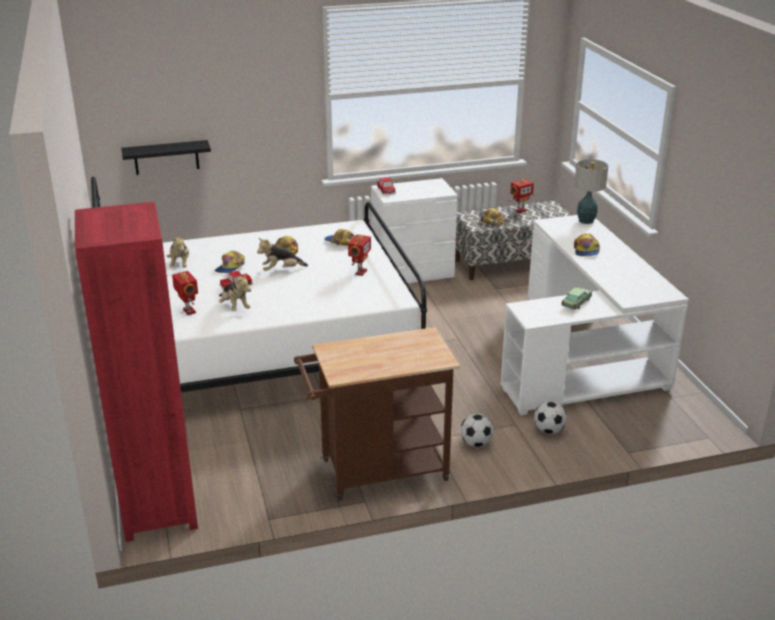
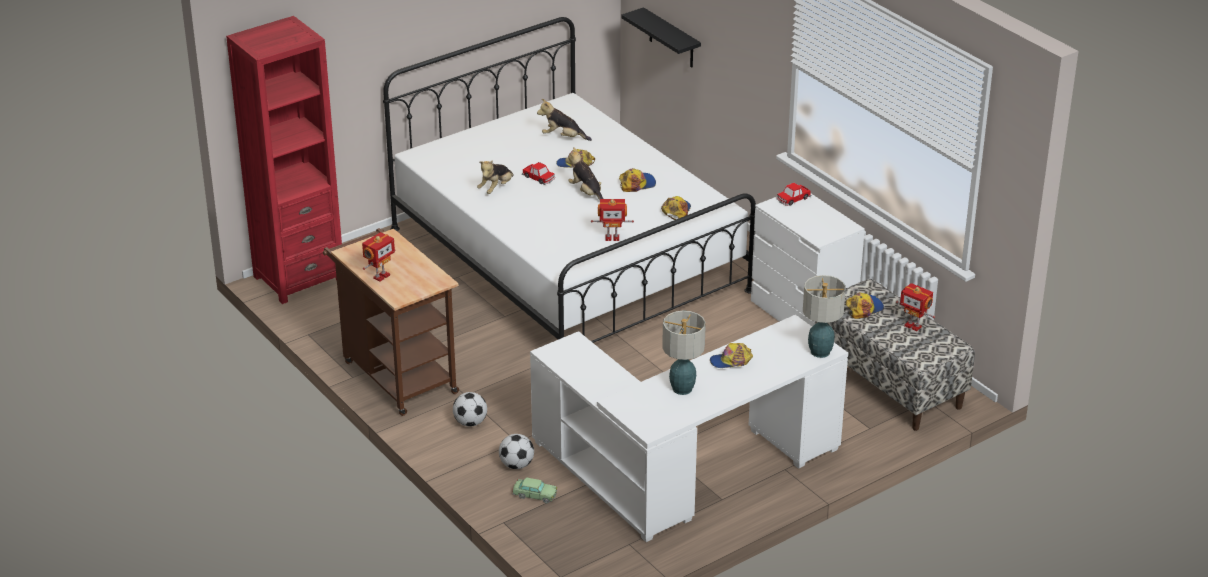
camera: 70 degrees right, 5 degrees up
plush toy [167,235,189,268] -> plush toy turned 45 degrees clockwise [537,99,592,141]
toy robot [172,271,198,315] -> toy robot moved to [362,232,396,282]
toy car [562,287,592,310] -> toy car moved to [512,478,557,503]
none -> table lamp [662,310,706,395]

